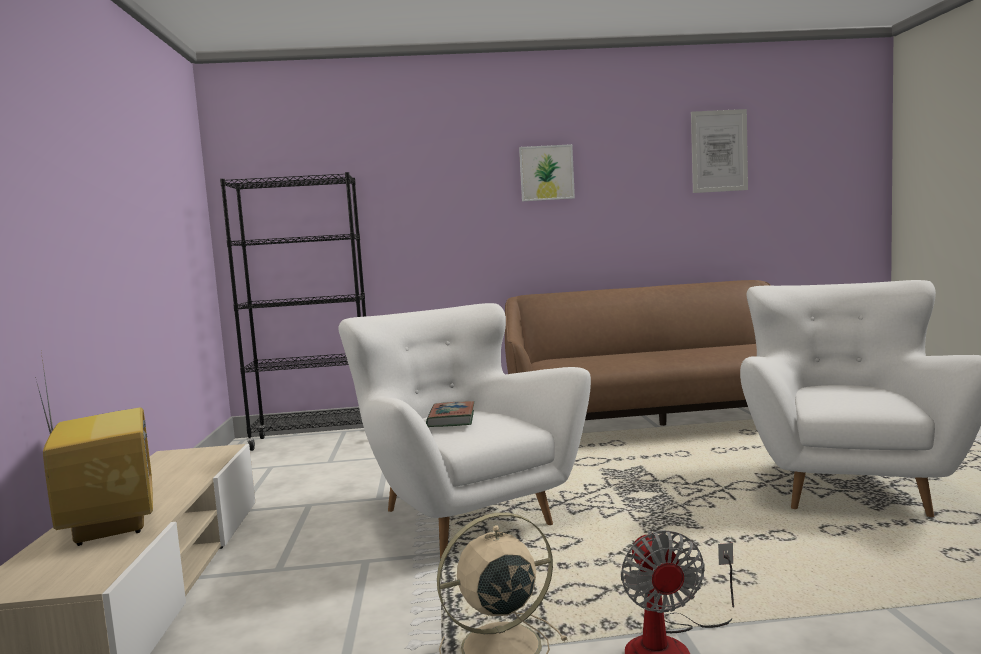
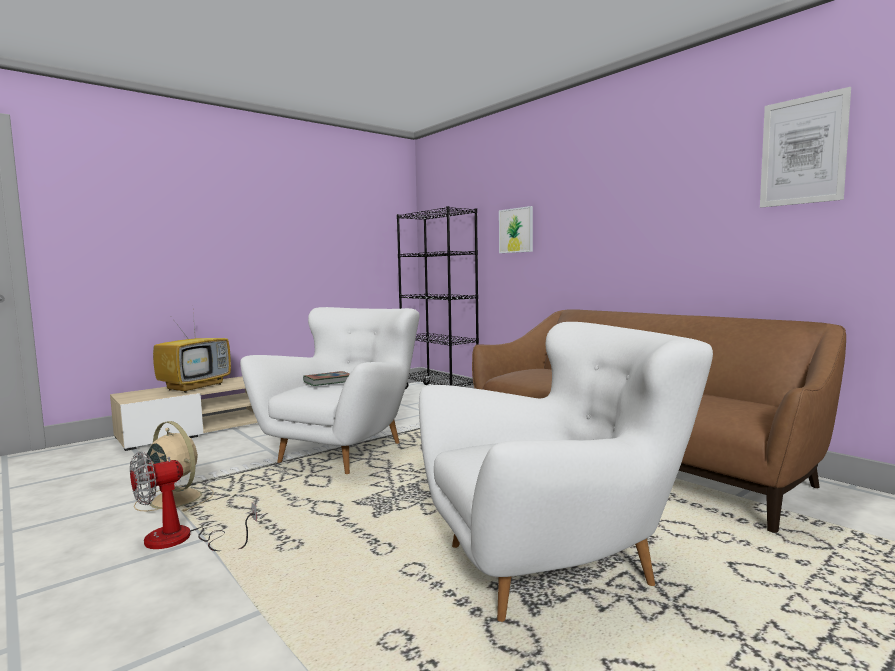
camera: 55 degrees right, 0 degrees up
picture [519,144,575,201] -> picture moved to [499,206,533,253]

